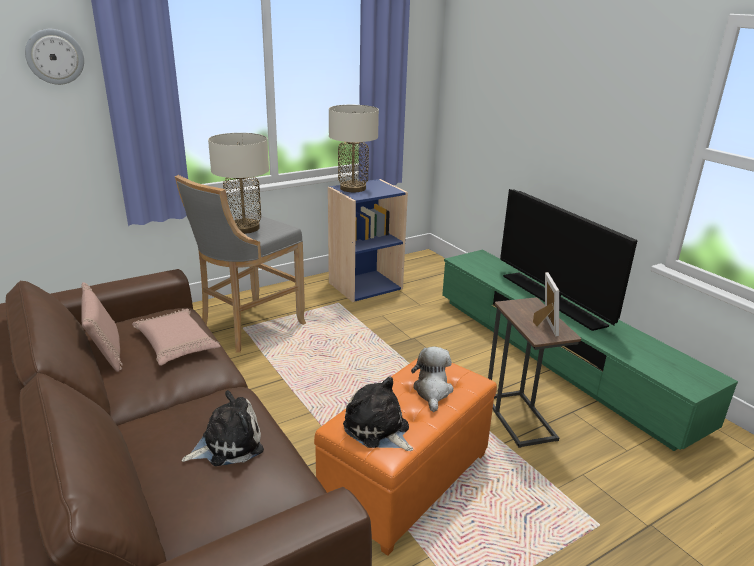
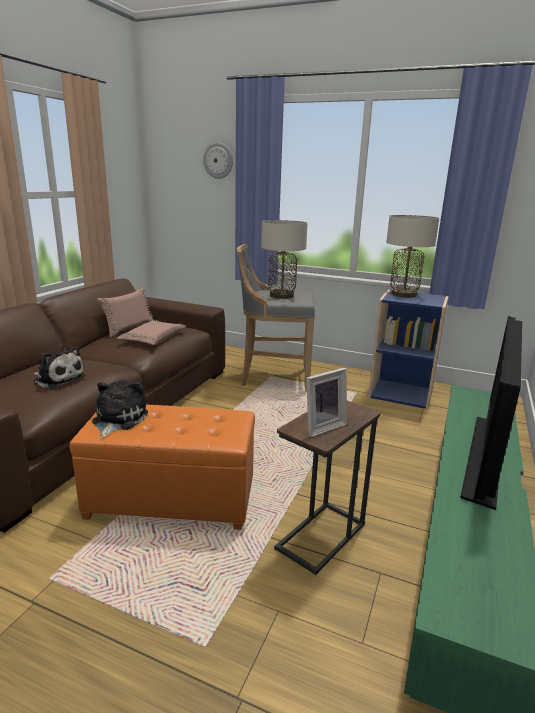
camera: 55 degrees right, 5 degrees down
plush toy [411,346,453,412] -> none

